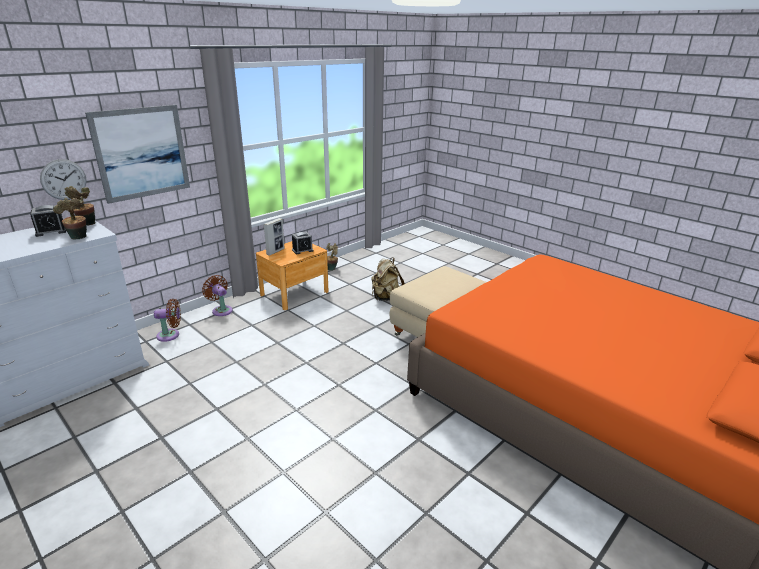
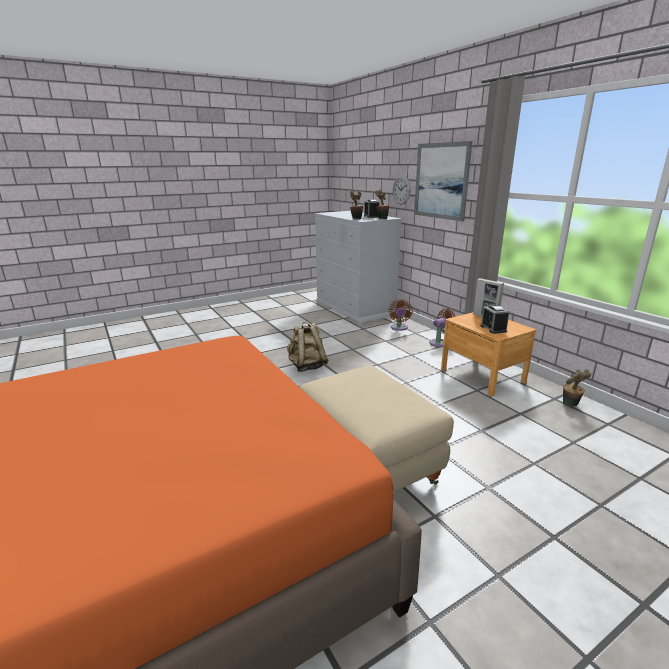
camera: 105 degrees right, 5 degrees down
beige backpack [371,257,405,301] -> beige backpack moved to [287,322,329,372]

